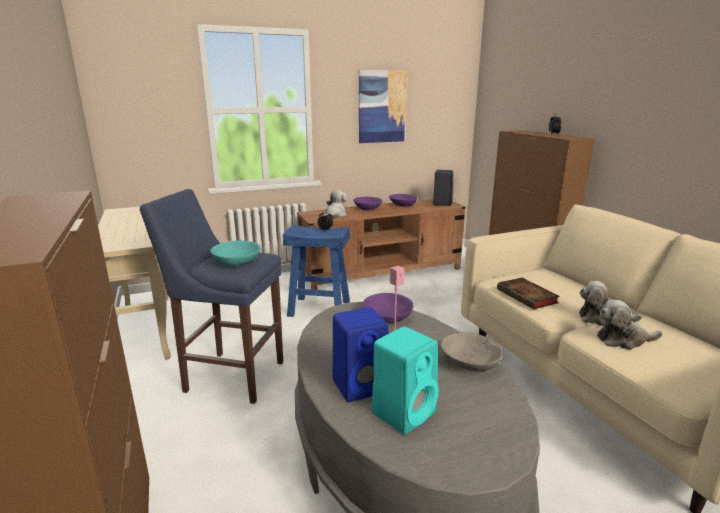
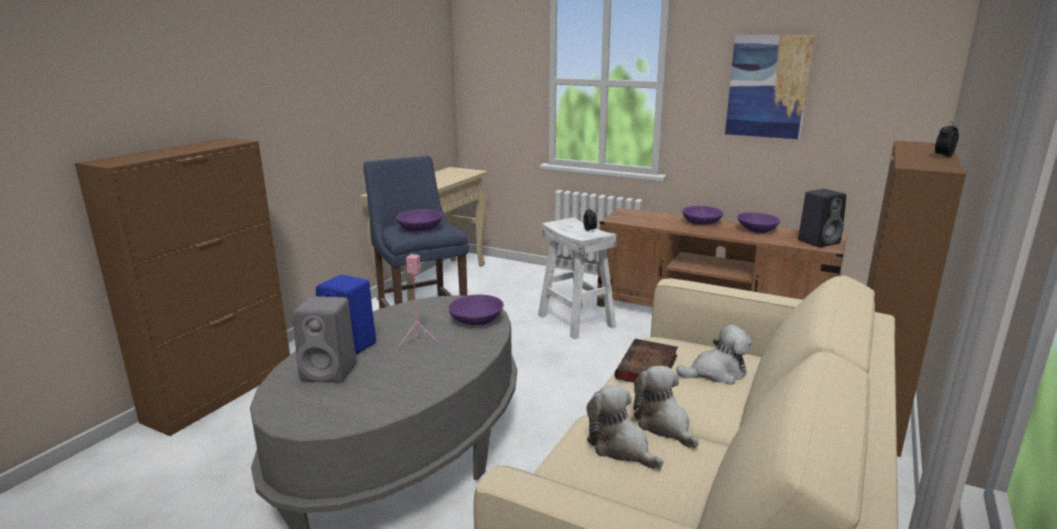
camera: 50 degrees right, 0 degrees up
turquoise bowl [210,241,261,267] -> purple bowl [396,209,443,231]
blue stool [283,225,350,317] -> white stool [538,217,617,339]
plush toy [323,190,347,217] -> plush toy moved to [676,324,752,385]
turquoise speaker [372,326,439,434] -> grey speaker [293,296,357,383]
grey bowl [441,332,503,371] -> none

